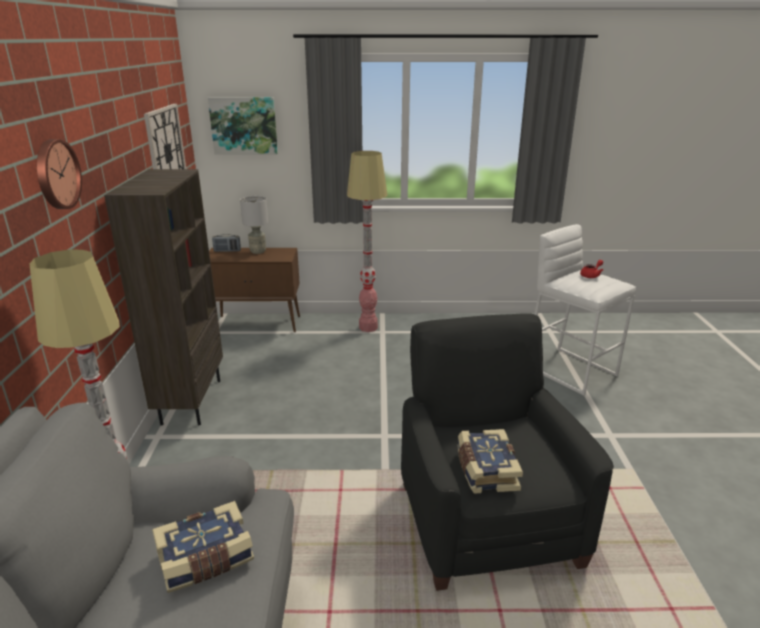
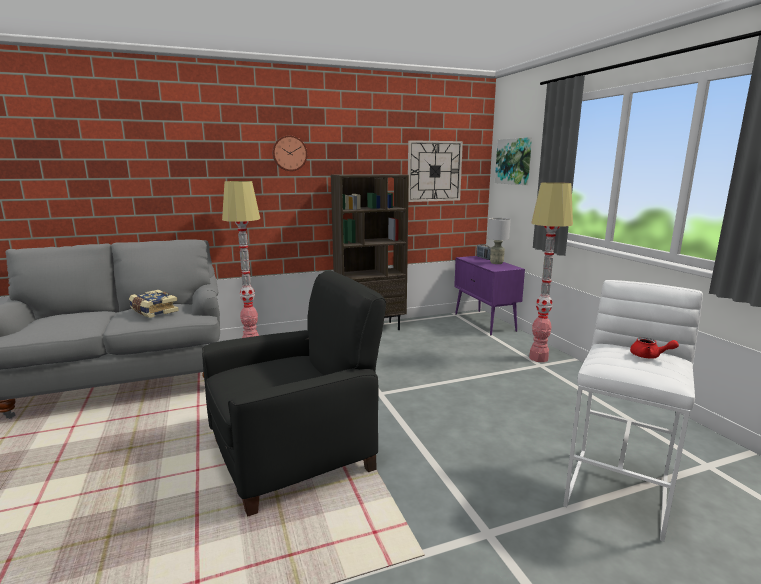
camera: 70 degrees right, 10 degrees down
brown cabinet [209,248,300,332] -> purple cabinet [454,256,525,335]
book [457,429,523,494] -> none

